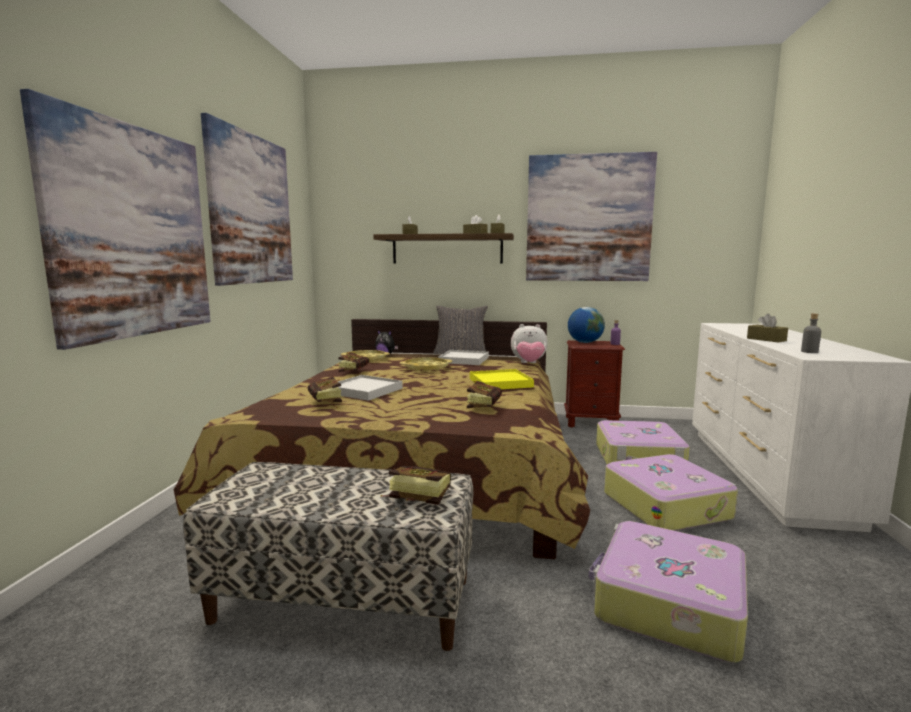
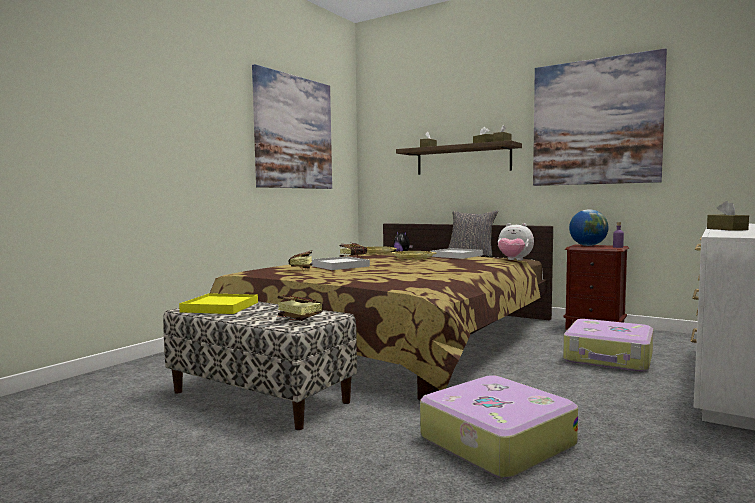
camera: 25 degrees right, 5 degrees down
picture [20,89,211,350] -> none
book [467,381,502,408] -> none
yellow tray [470,369,534,389] -> yellow tray moved to [179,293,258,314]
suitcase [604,454,738,531] -> none
grey bottle [801,313,821,353] -> none

